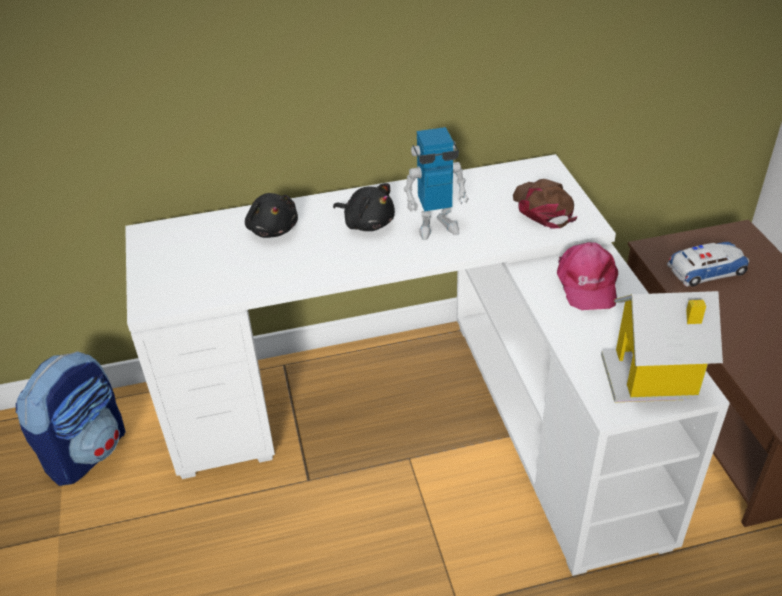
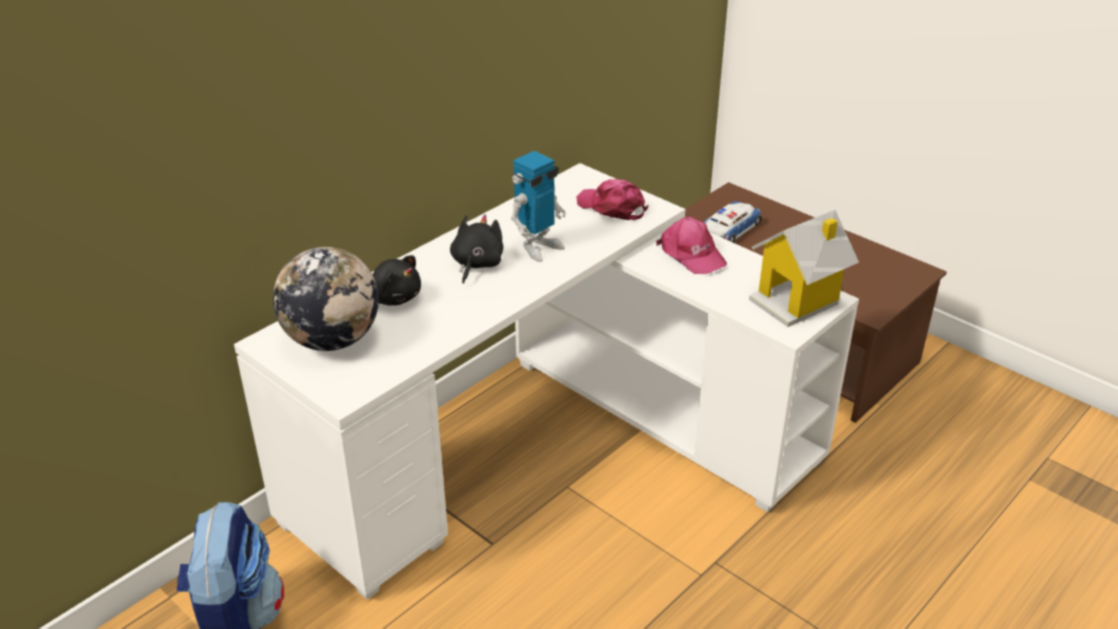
camera: 35 degrees left, 5 degrees down
black plush toy [333,183,395,231] -> black plush toy turned 75 degrees counterclockwise [450,214,503,284]
brown cap [513,179,577,229] -> pink cap [576,179,649,220]
none -> globe [273,247,379,351]

